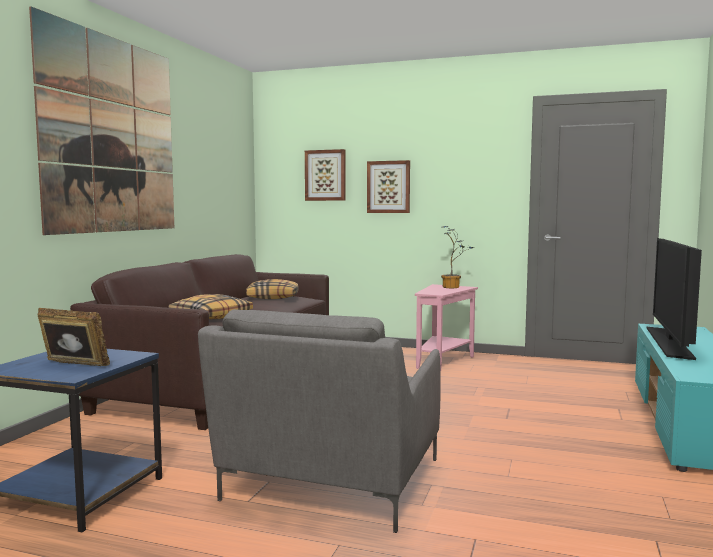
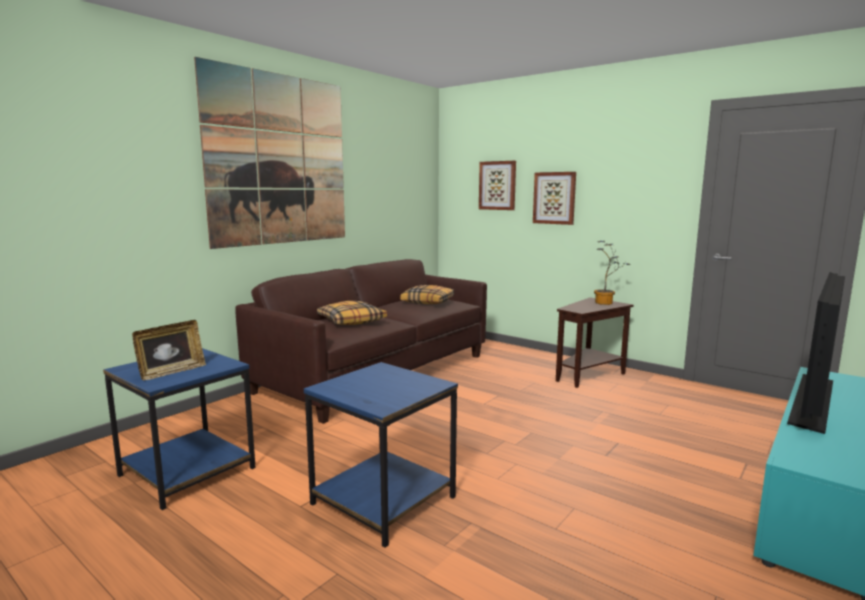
camera: 20 degrees right, 5 degrees up
picture frame [37,308,110,366] -> picture frame turned 90 degrees clockwise [132,320,206,380]
grey armchair [198,309,441,533] -> blue side table [304,362,458,548]
pink side table [415,284,478,372] -> brown side table [556,297,633,388]

